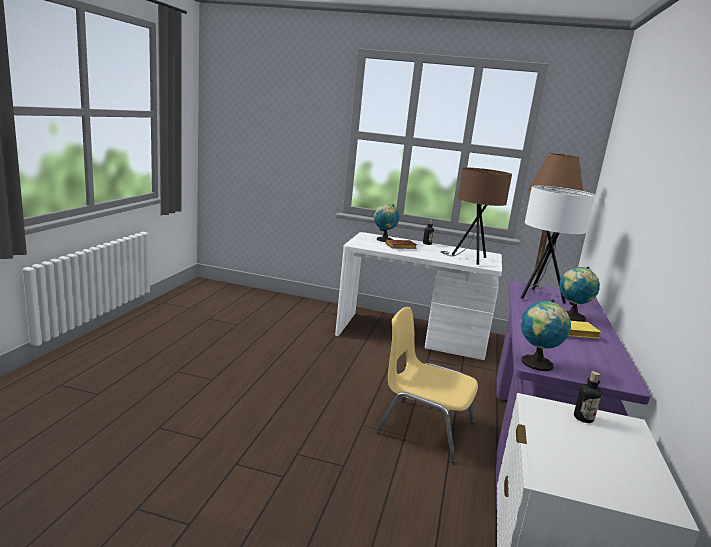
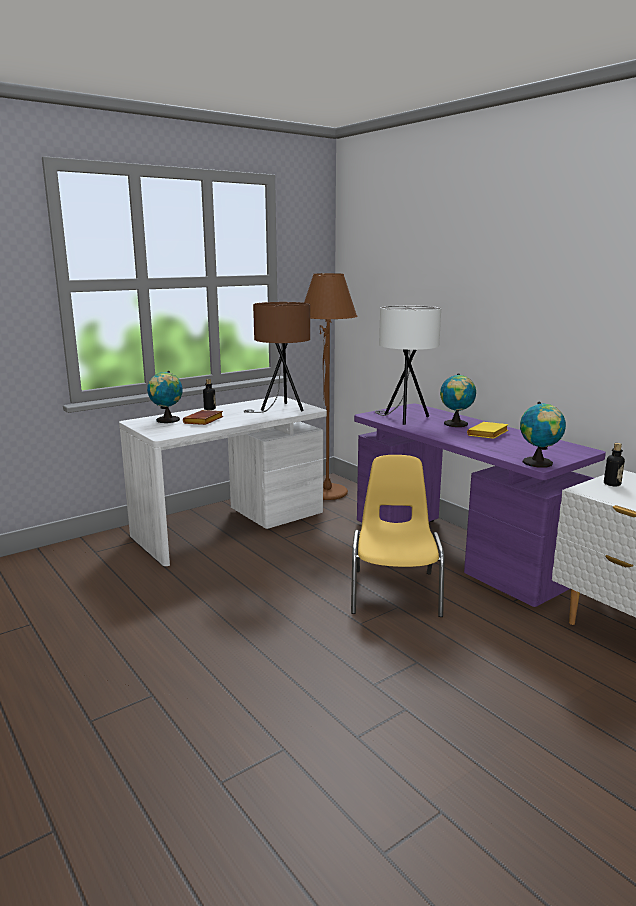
camera: 50 degrees left, 0 degrees up
yellow chair [376,307,478,463] -> yellow chair turned 120 degrees clockwise [351,455,445,617]

